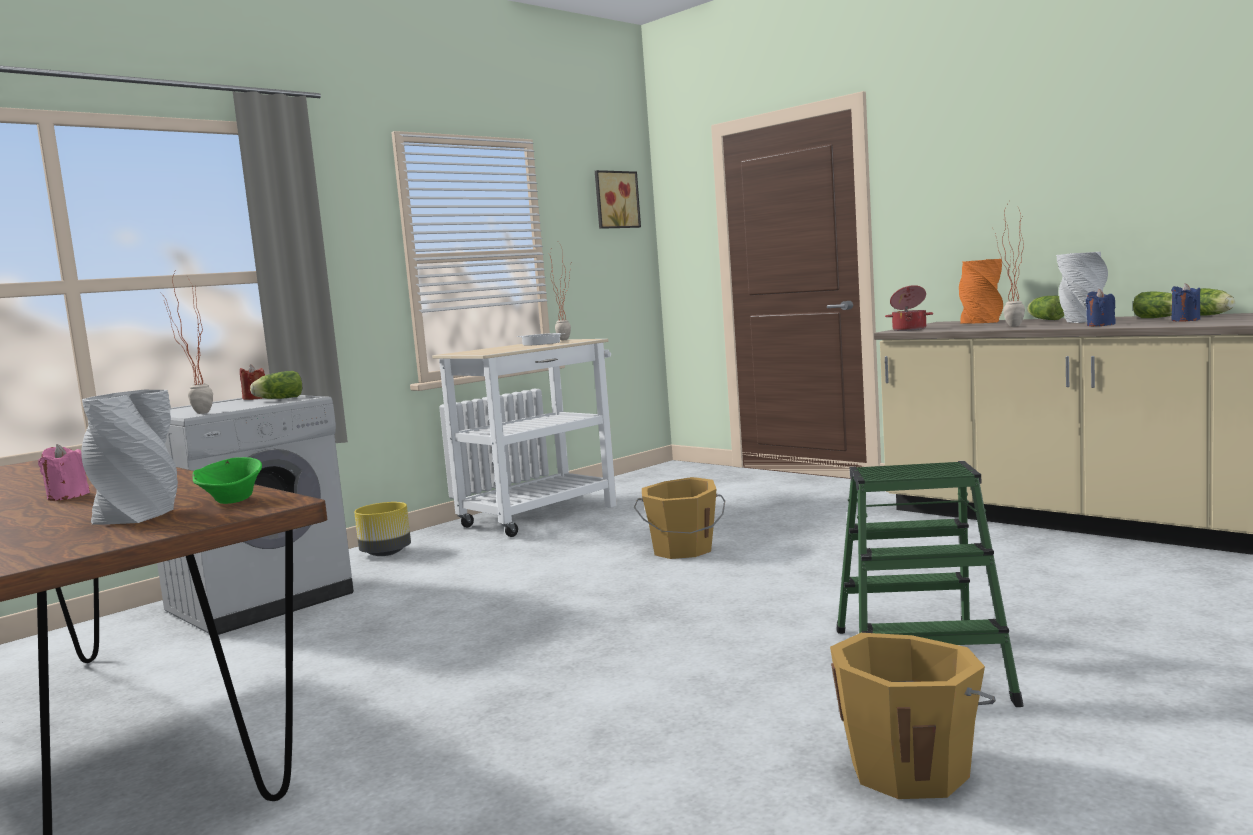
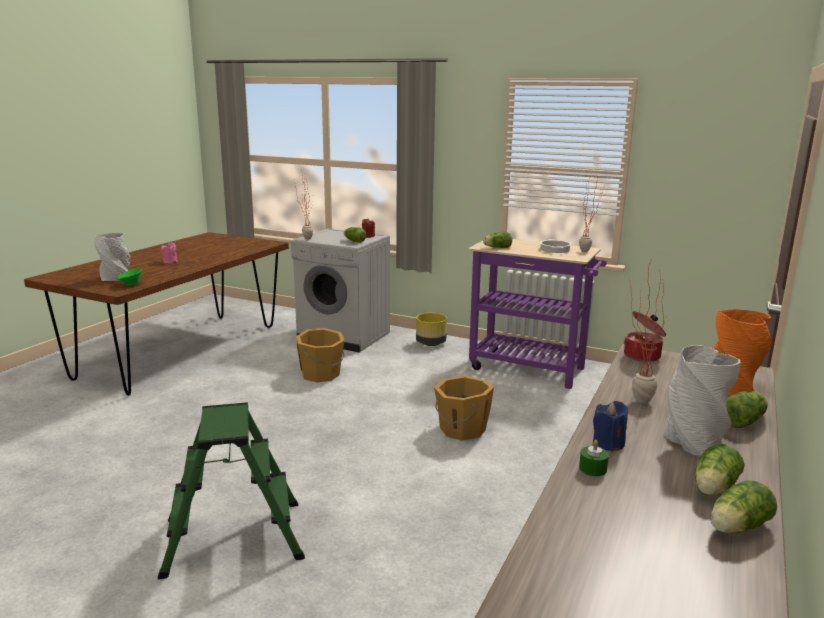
camera: 70 degrees right, 10 degrees up
white cart [432,339,617,537] -> purple cart [469,239,607,389]
picture [595,170,641,229] -> none
orange bucket [830,633,996,799] -> orange bucket moved to [296,328,345,382]
blue candle [1171,283,1200,321] -> none
none -> lettuce [483,232,512,248]
none -> green candle [579,440,609,476]

